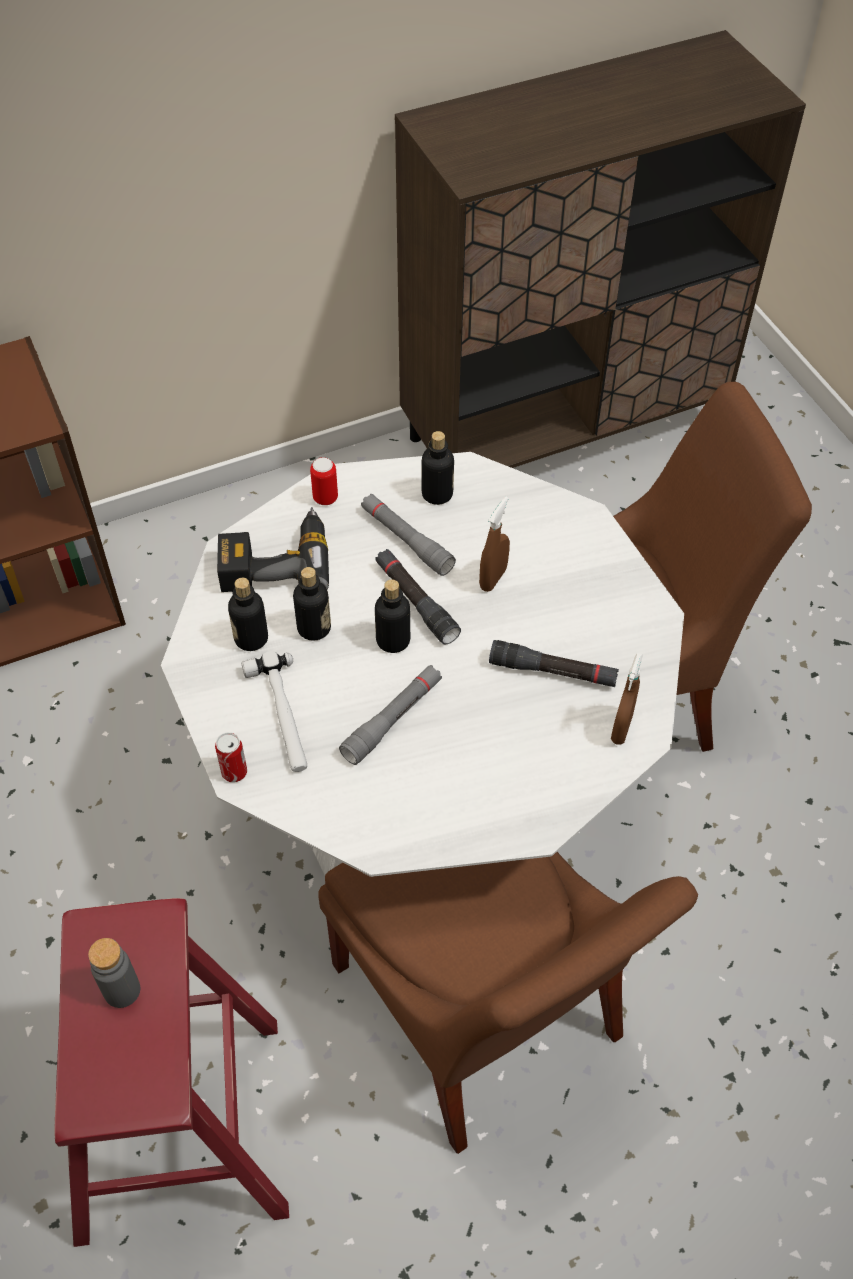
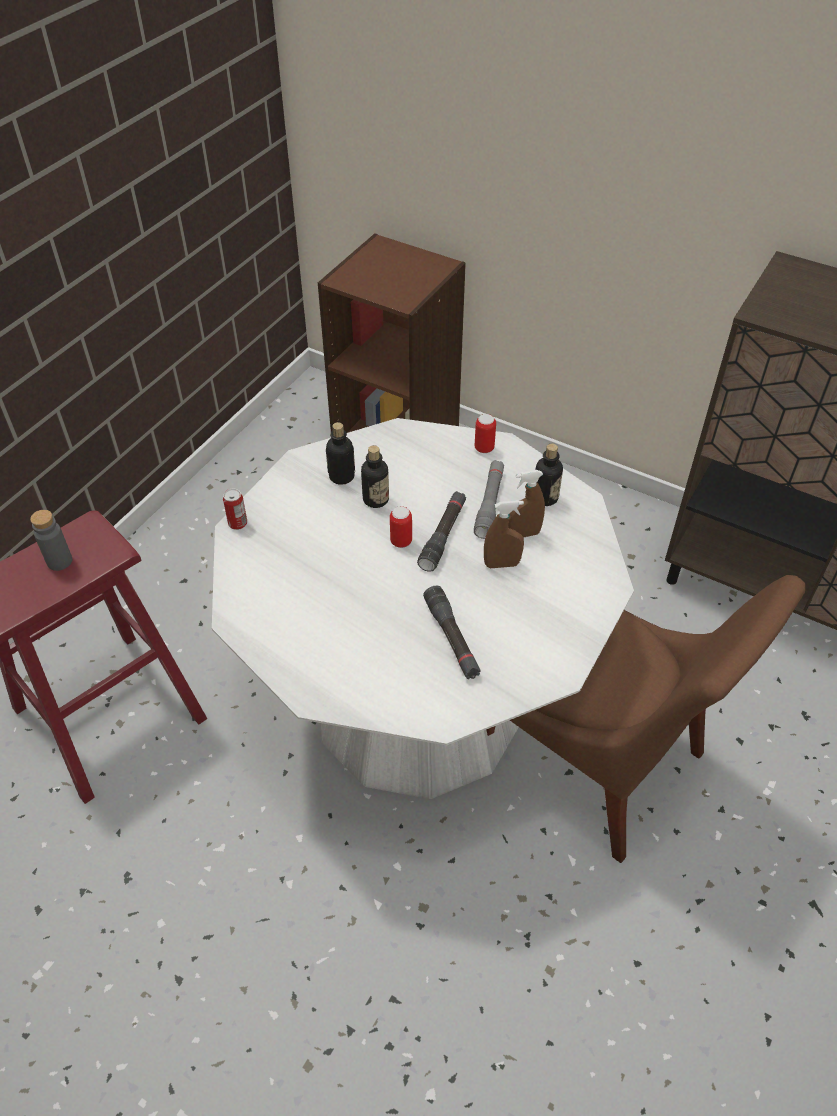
camera: 55 degrees right, 5 degrees down
power drill [217,507,329,592] -> none
hammer [241,651,307,772] -> none
brown chair [318,852,698,1154] -> none
grey flashlight [339,665,442,765] -> none
bottle [375,579,410,653] -> can [390,506,412,548]
brown spray bottle [611,653,643,745] -> brown spray bottle moved to [508,470,545,538]

